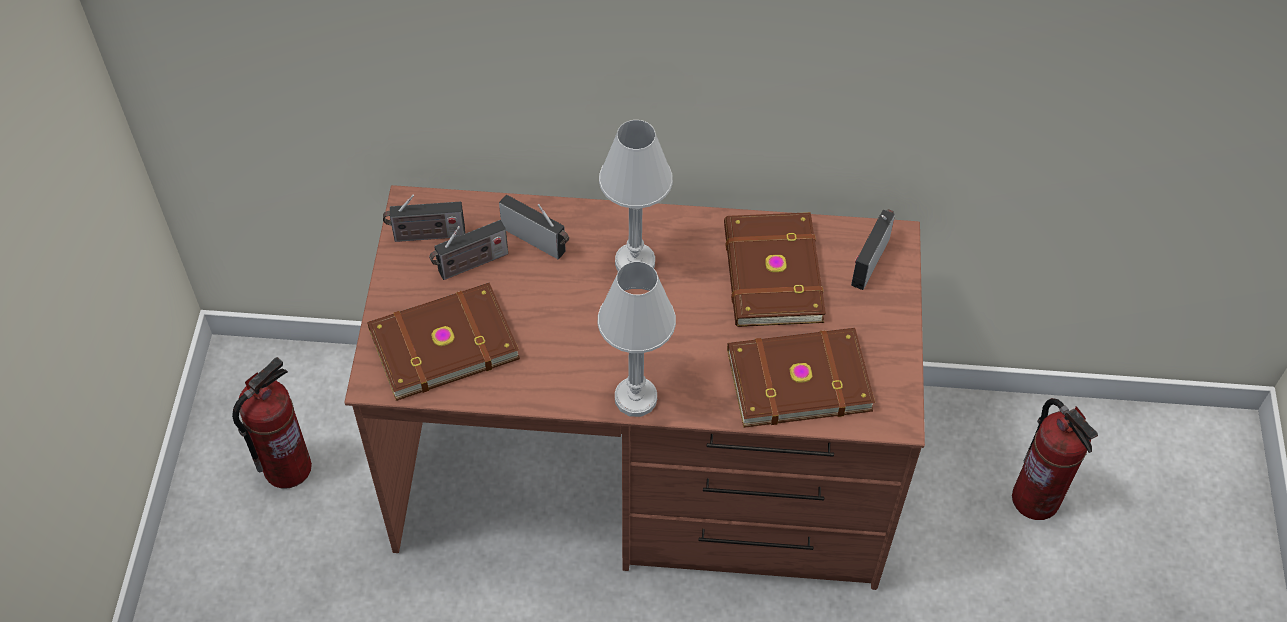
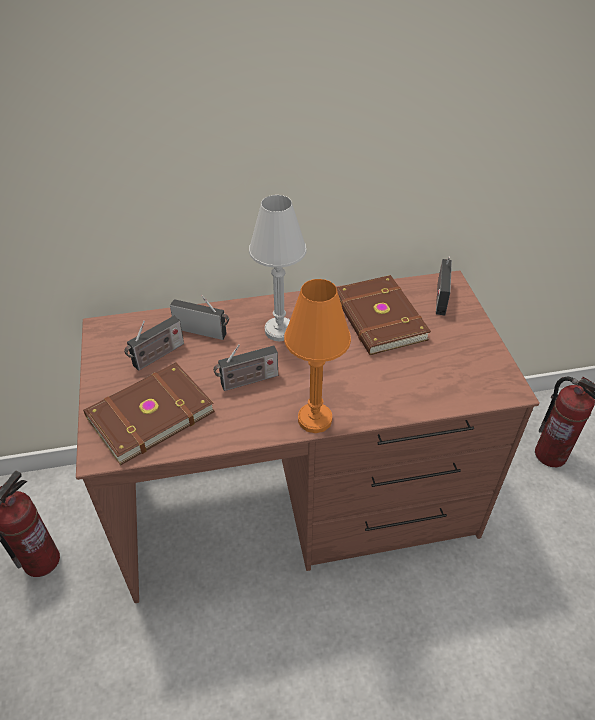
camera: 15 degrees left, 10 degrees down
radio [383,194,465,242] -> radio moved to [213,344,278,391]
white table lamp [598,262,676,417] -> orange table lamp [284,279,351,433]
brown book [727,328,875,428] -> none

